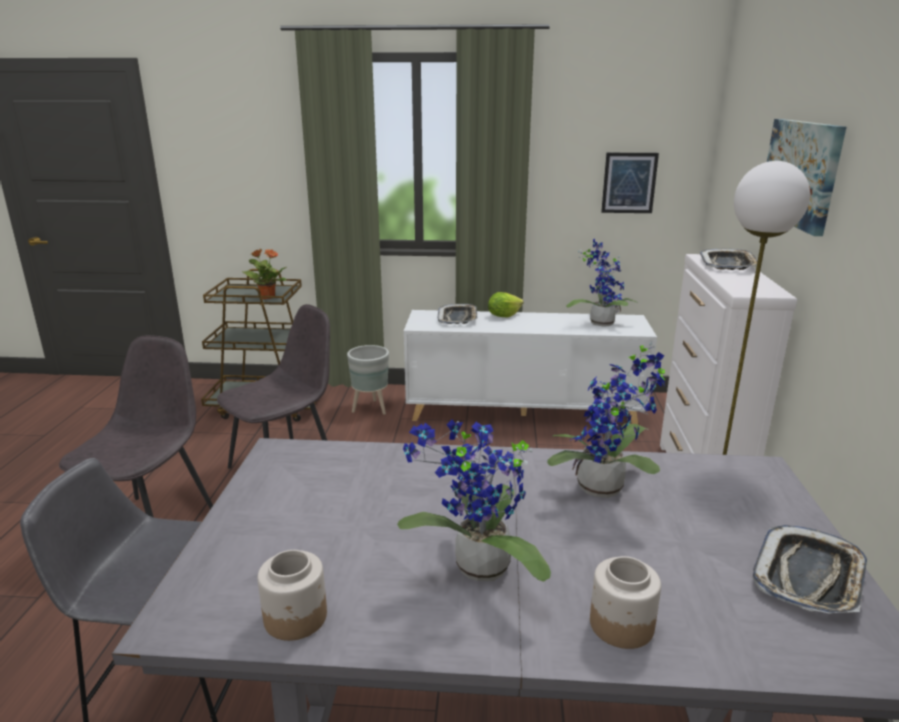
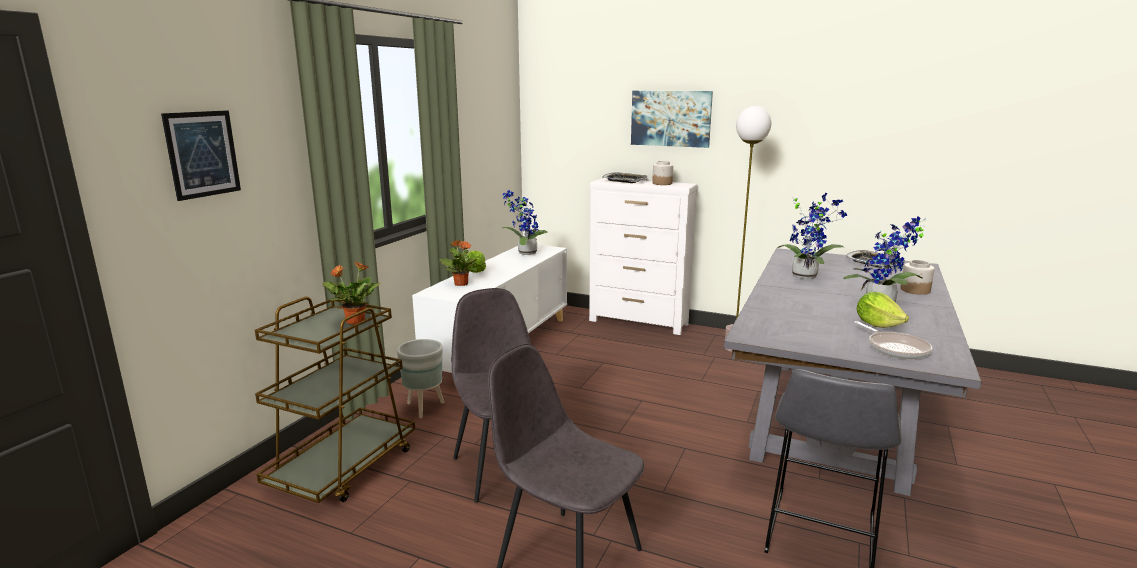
camera: 70 degrees left, 5 degrees down
jar [258,550,327,641] -> jar moved to [652,161,673,185]
tray [438,304,477,324] -> potted plant [439,240,477,286]
picture [601,153,659,213] -> picture moved to [161,110,241,201]
none -> frying pan [854,321,932,359]
none -> lettuce [857,292,909,328]

